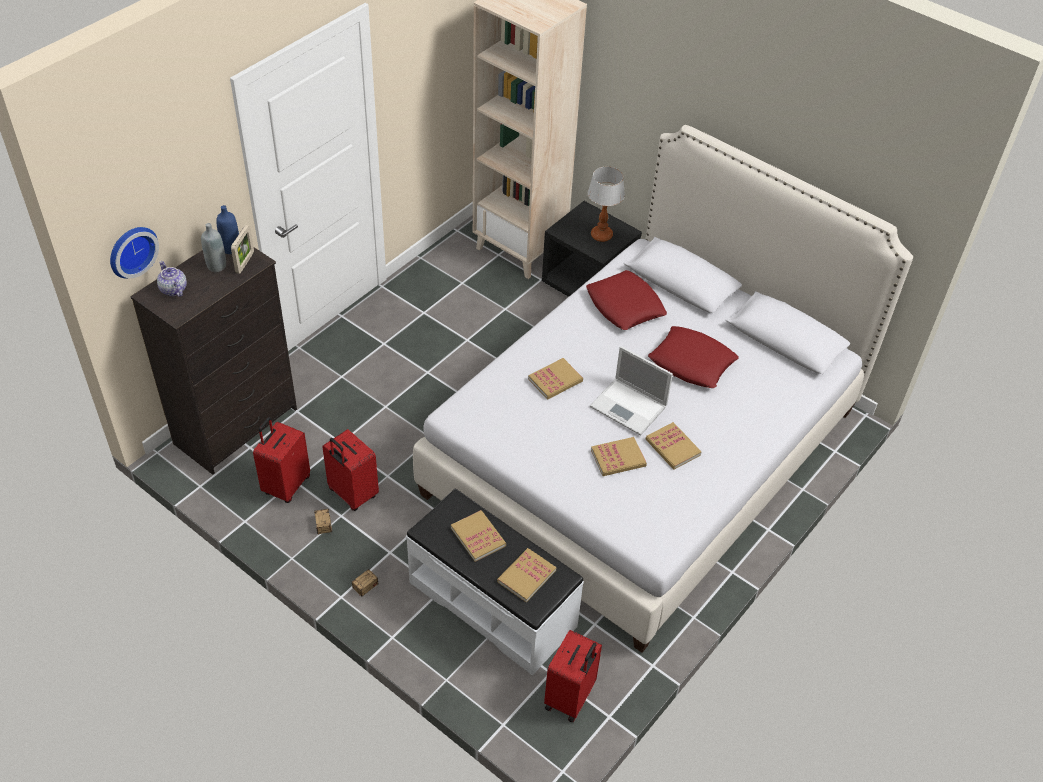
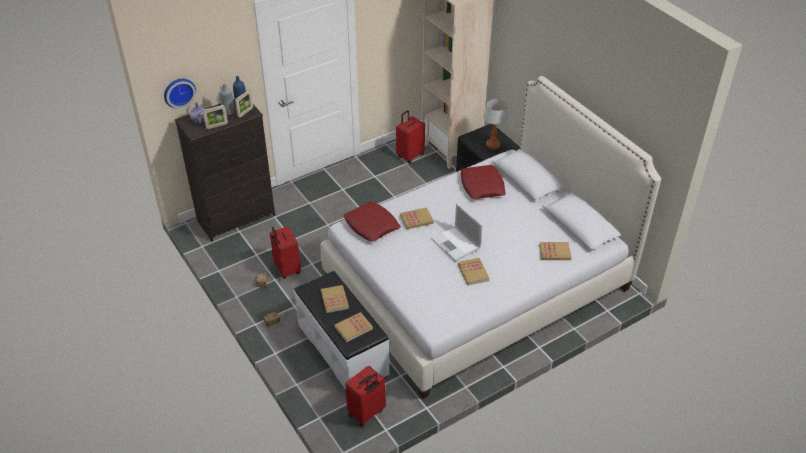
camera: 20 degrees right, 5 degrees down
red suitcase [253,417,310,503] -> red suitcase moved to [396,110,425,163]
book [591,437,647,476] -> book moved to [539,242,571,260]
red pillow [648,326,739,388] -> red pillow moved to [343,201,400,242]
none -> picture frame [203,105,228,129]

